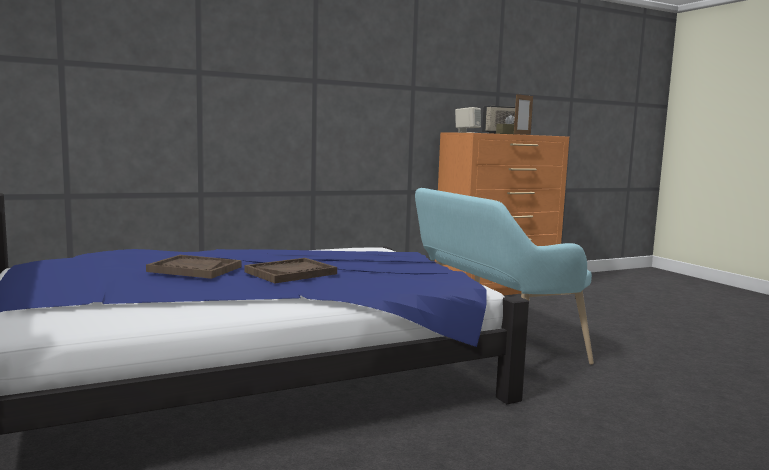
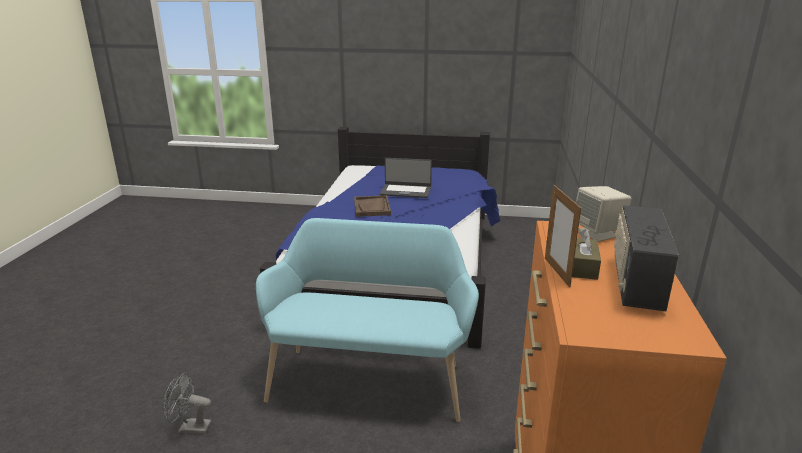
camera: 125 degrees right, 15 degrees up
brown tray [146,255,241,279] -> laptop [380,158,432,198]
none -> grey fan [163,372,212,434]

